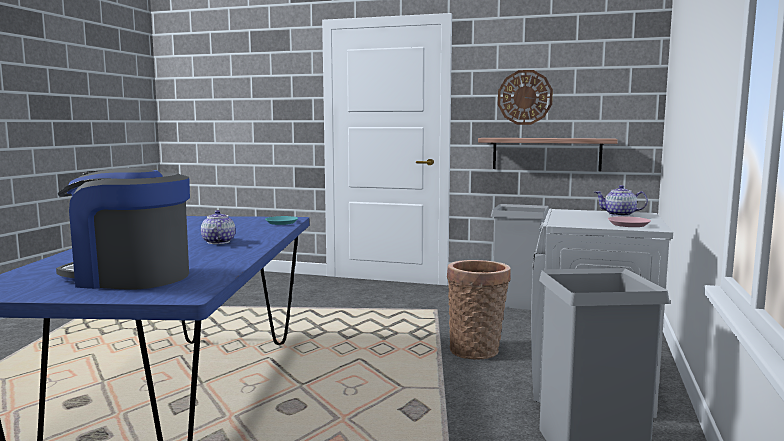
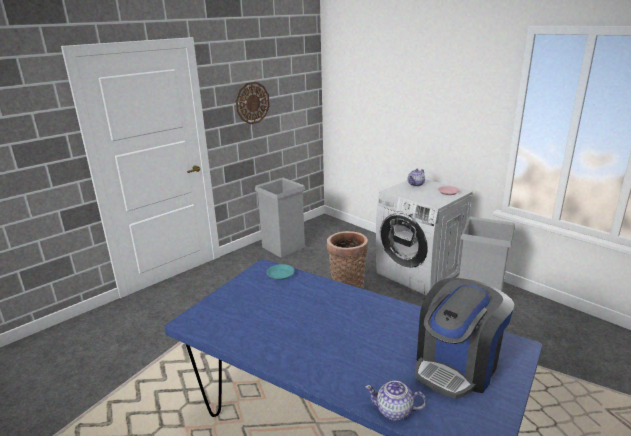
camera: 60 degrees left, 15 degrees up
teapot [201,210,235,244] -> teapot moved to [365,381,427,421]
shelf [478,138,618,171] -> none

